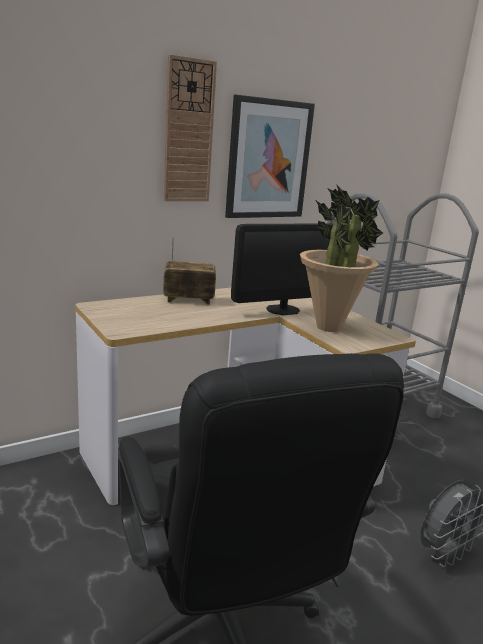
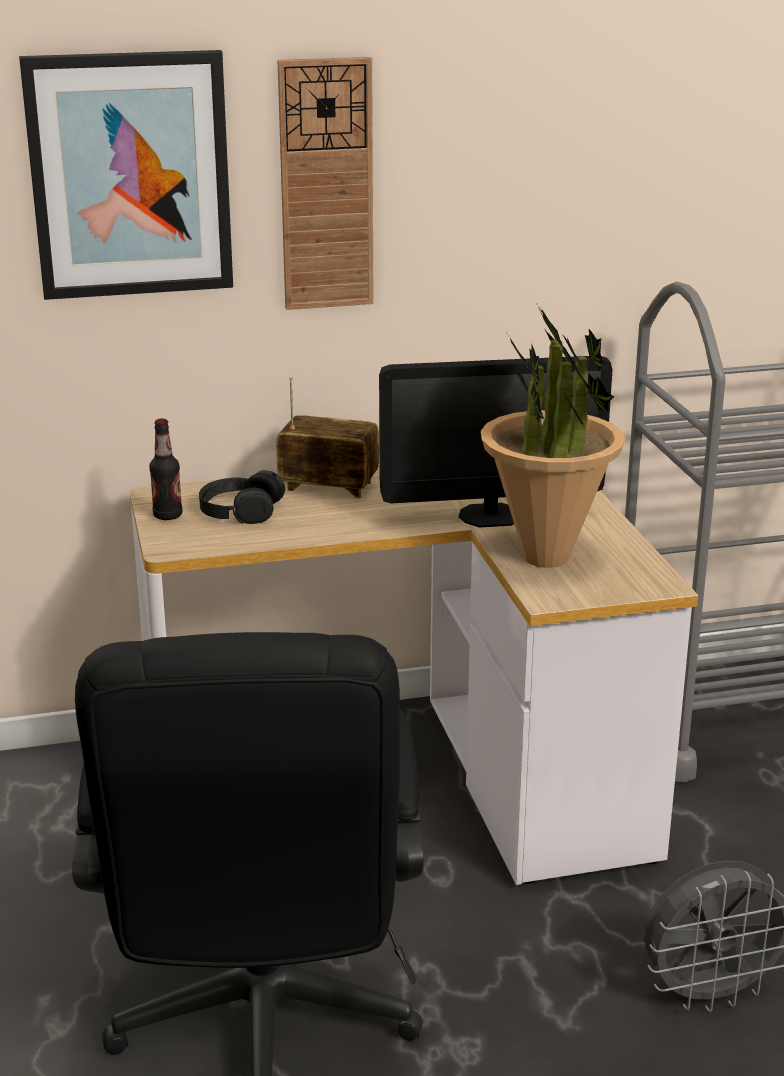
camera: 20 degrees right, 5 degrees up
picture [225,95,315,218] -> picture moved to [19,50,233,300]
none -> bottle [149,418,182,520]
none -> black headphones [199,470,285,524]

